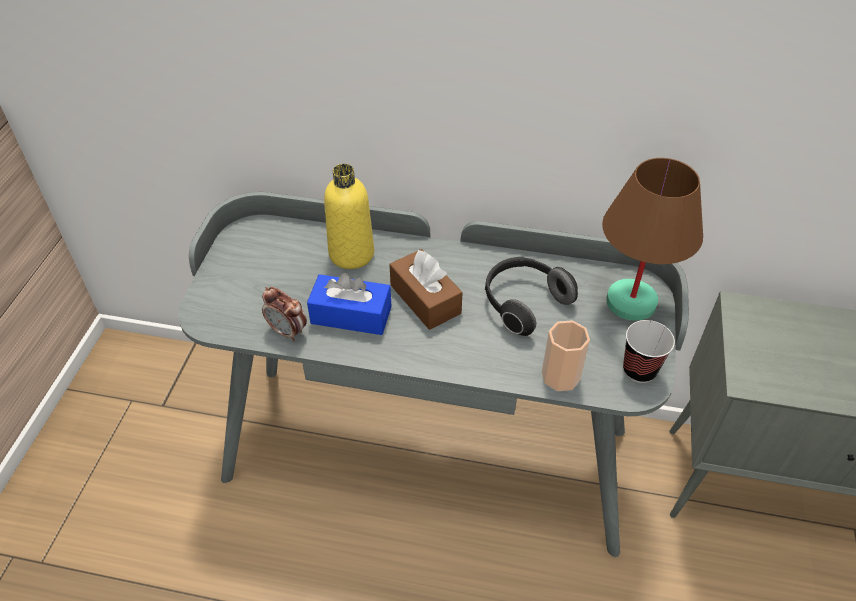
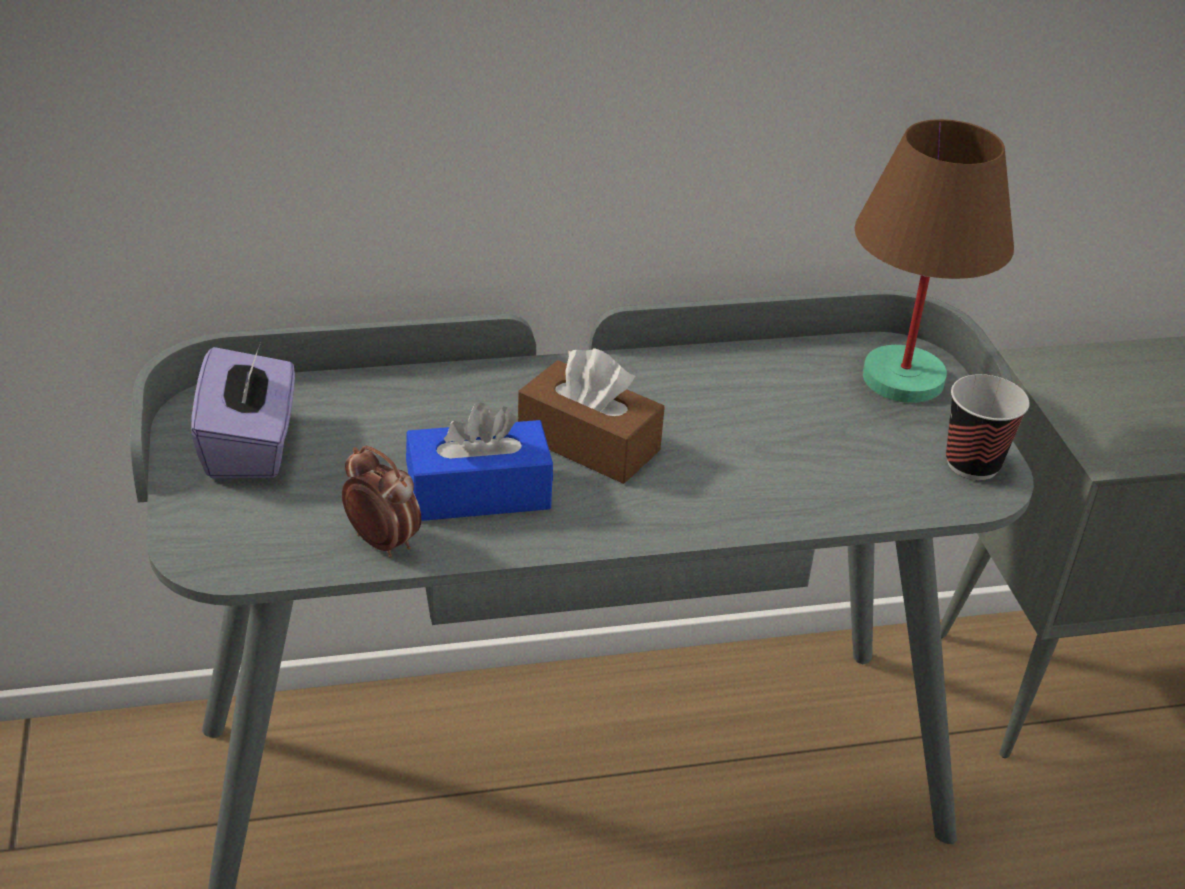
camera: 25 degrees left, 10 degrees down
alarm clock [262,287,307,341] -> alarm clock turned 150 degrees counterclockwise [342,446,421,558]
yellow bottle [324,164,374,269] -> none
headphones [485,257,578,336] -> none
cup [542,320,590,391] -> none
none -> purple tissue box [191,343,295,478]

